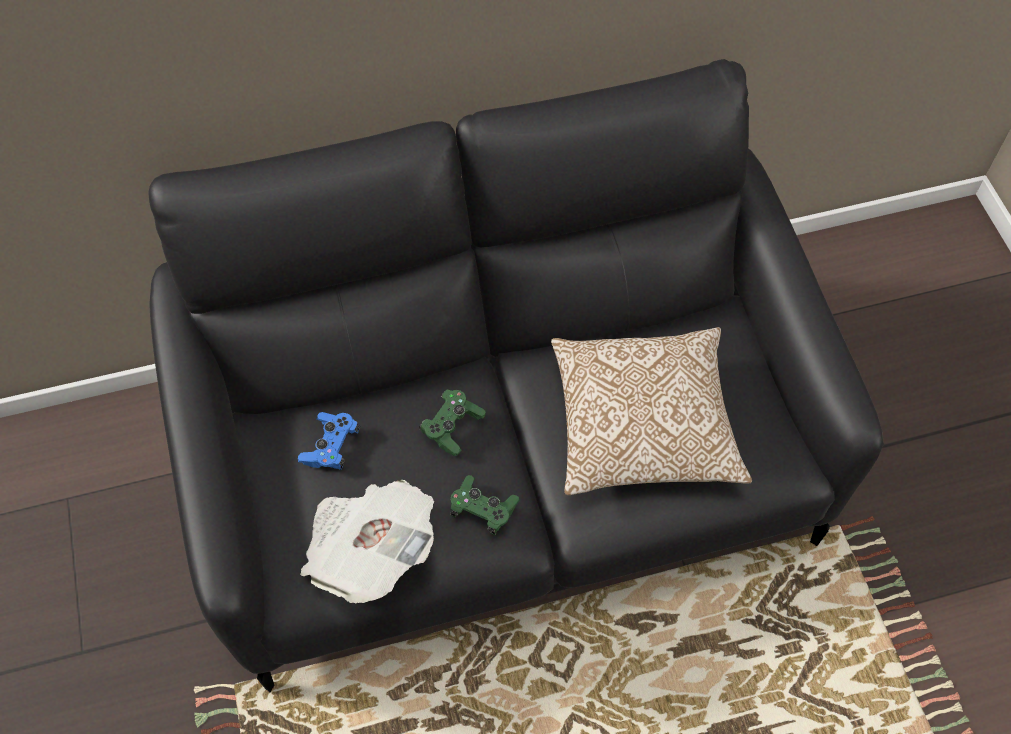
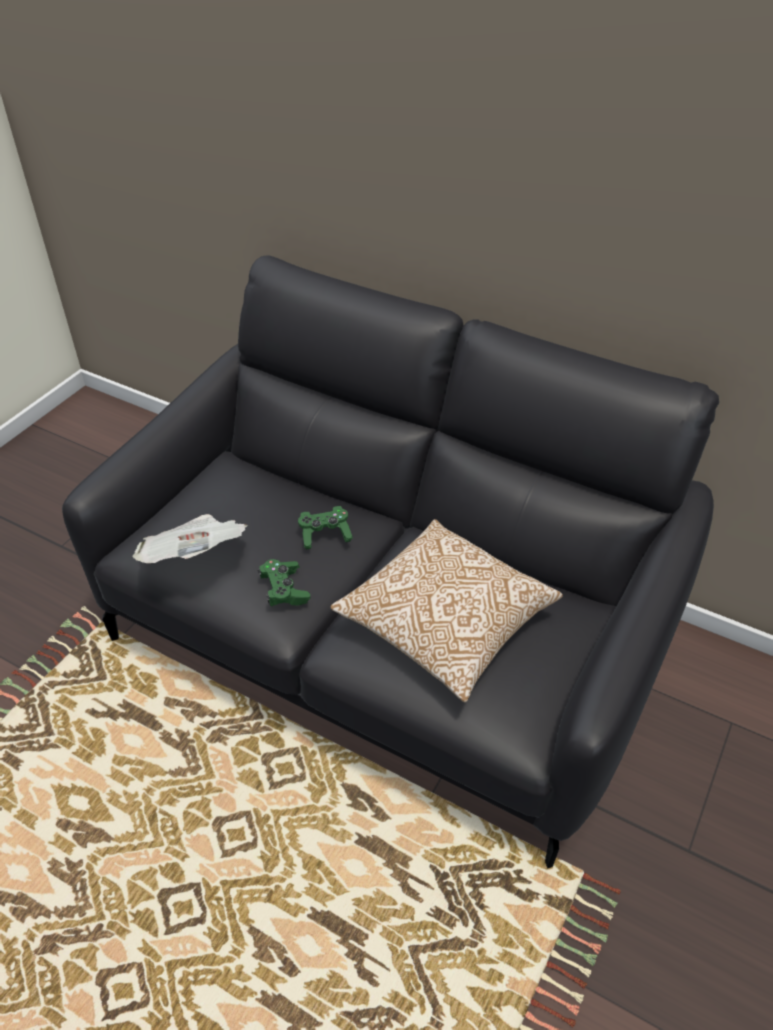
camera: 45 degrees right, 15 degrees down
blue game controller [298,412,360,470] -> none

